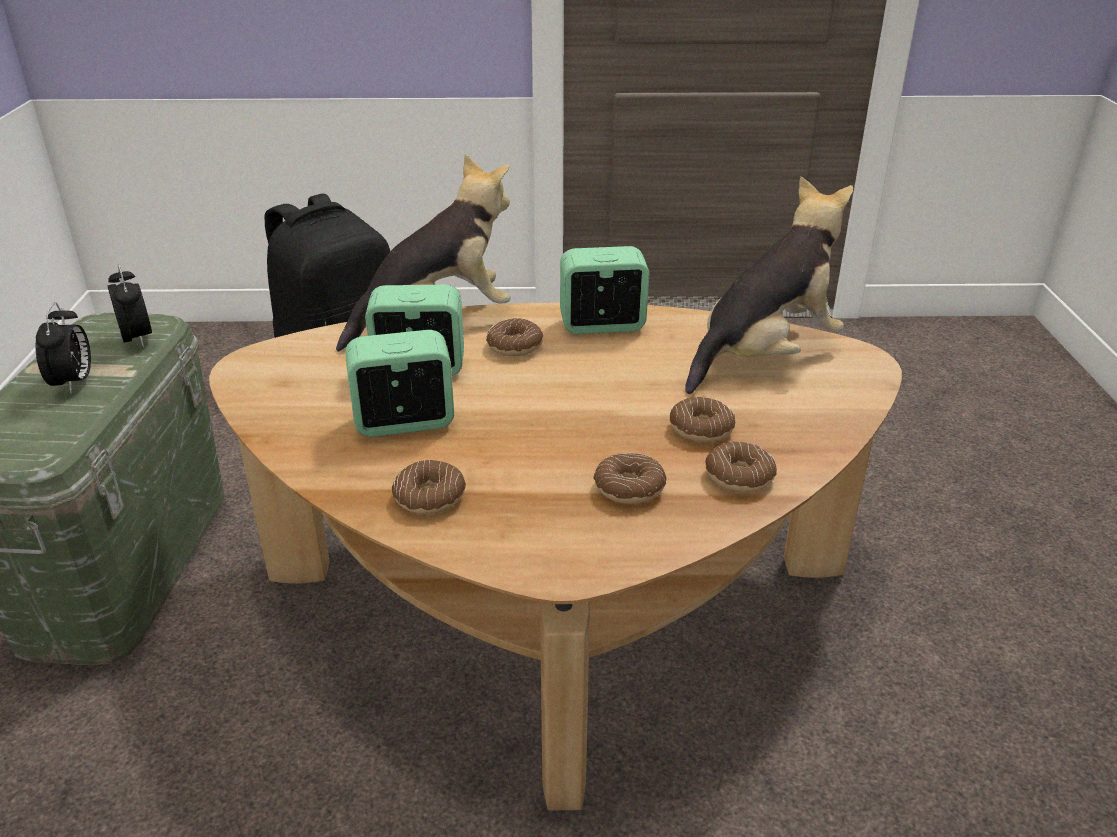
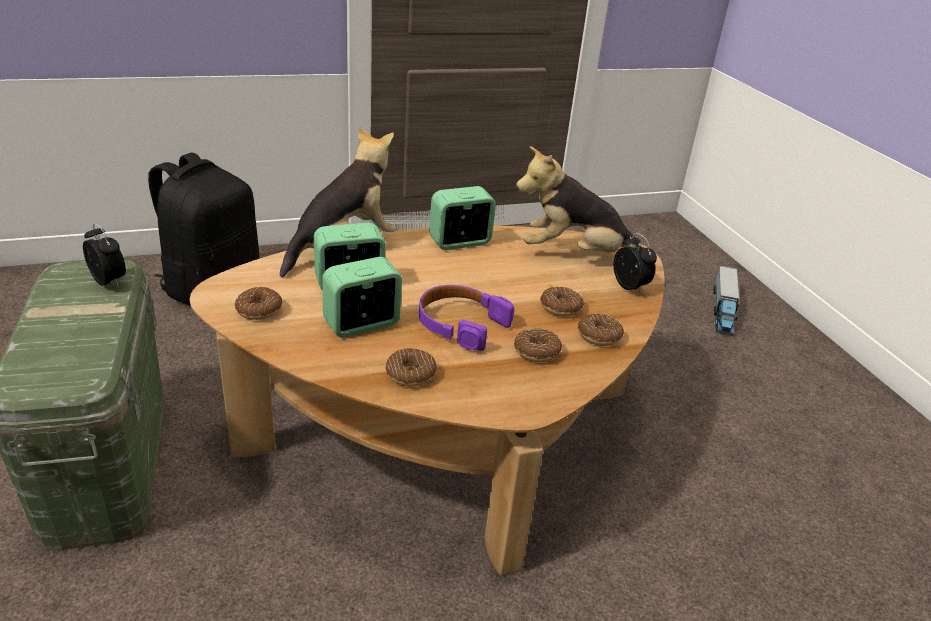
camera: 20 degrees left, 0 degrees up
alarm clock [36,302,91,394] -> alarm clock moved to [614,233,657,295]
donut [486,318,543,356] -> donut moved to [235,287,282,320]
plush toy [685,176,853,394] -> plush toy turned 120 degrees counterclockwise [516,146,641,252]
none -> purple headphones [419,285,515,351]
none -> toy truck [713,265,740,335]

